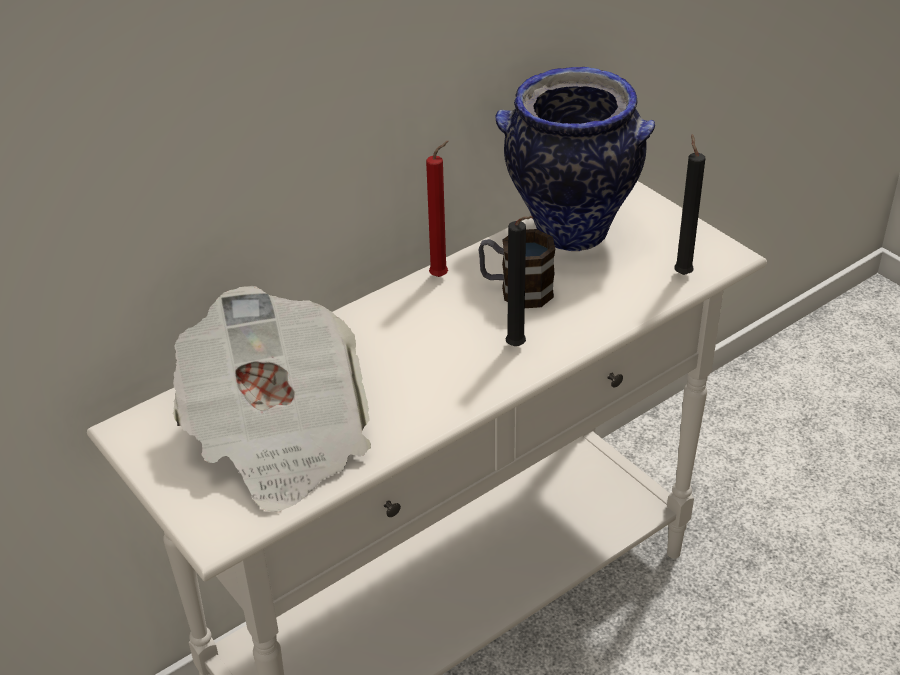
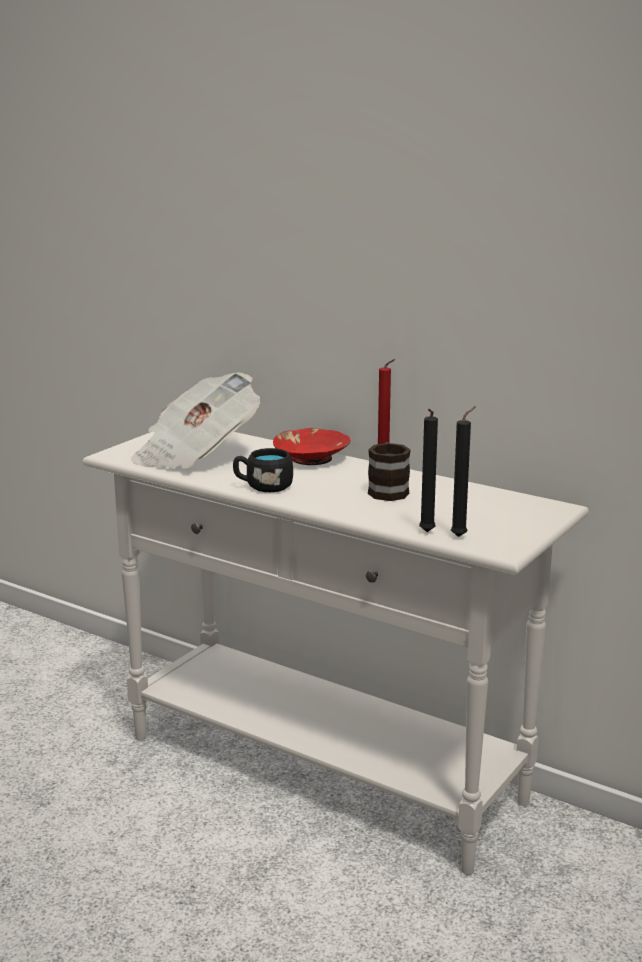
camera: 70 degrees right, 20 degrees down
vase [495,67,655,251] -> none
black candle [506,216,533,346] -> black candle moved to [419,409,438,532]
none -> black mug [233,448,293,492]
none -> red bowl [273,428,350,465]

